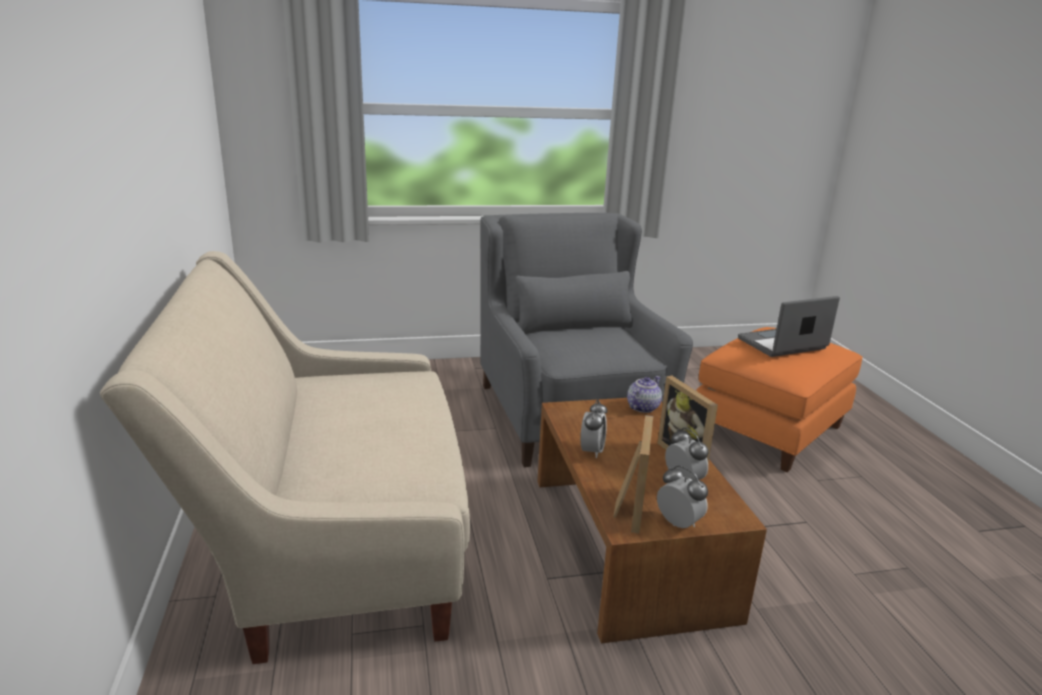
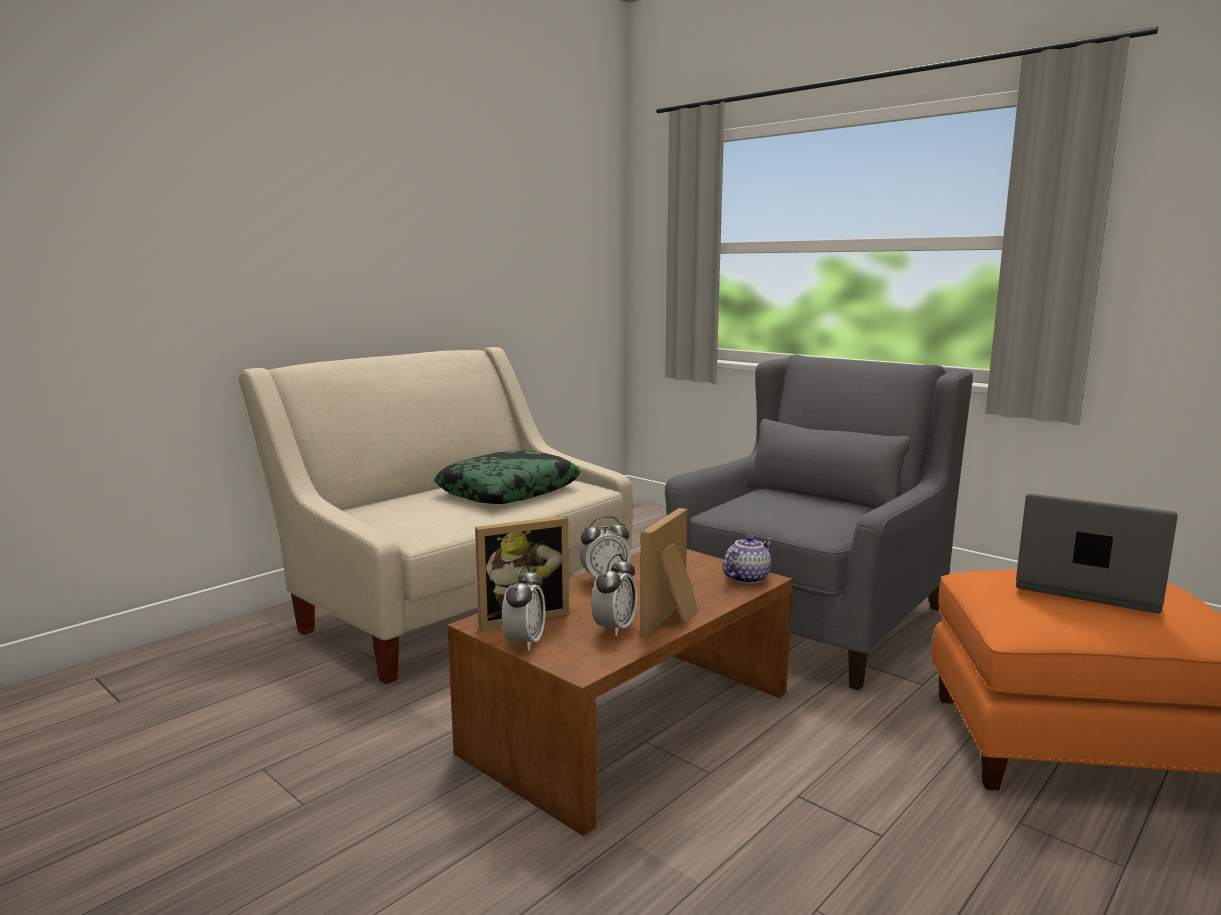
camera: 55 degrees right, 10 degrees down
teapot [627,376,662,413] -> teapot turned 45 degrees counterclockwise [722,535,773,584]
none -> pillow [434,450,581,504]

